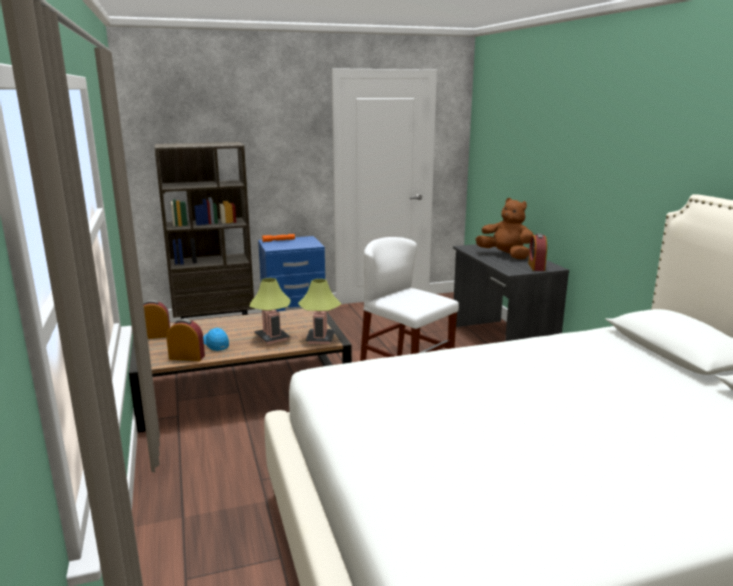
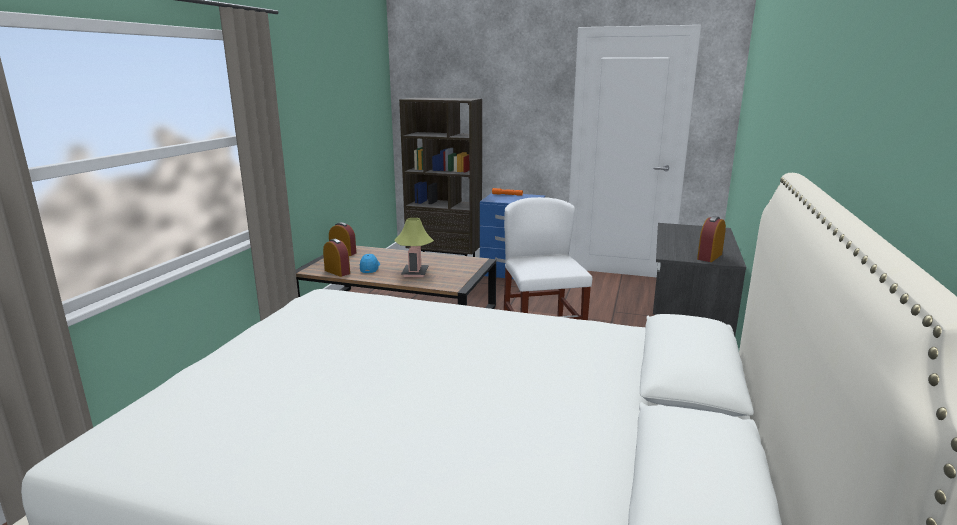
camera: 35 degrees right, 0 degrees up
table lamp [298,279,341,344] -> none
brown plush toy [475,198,533,259] -> none

